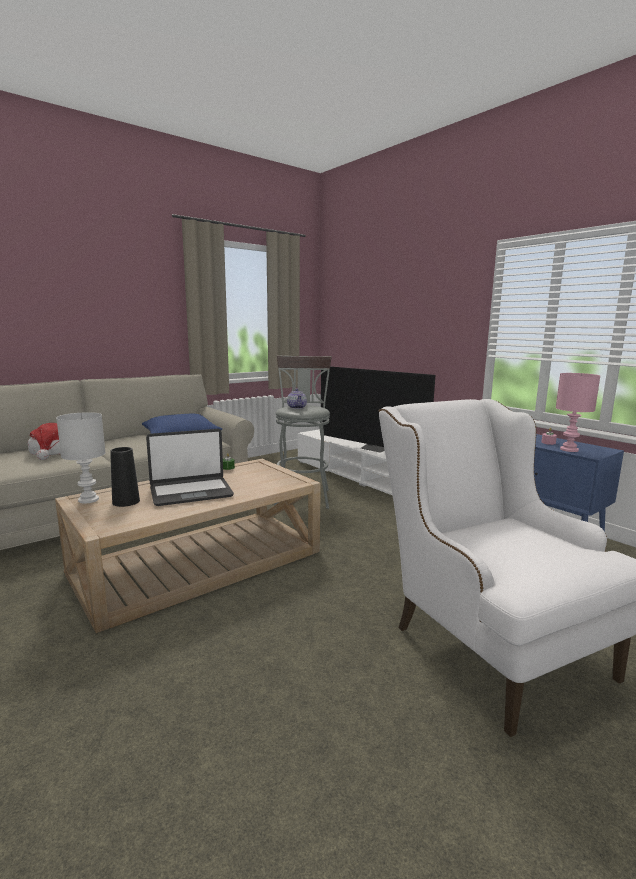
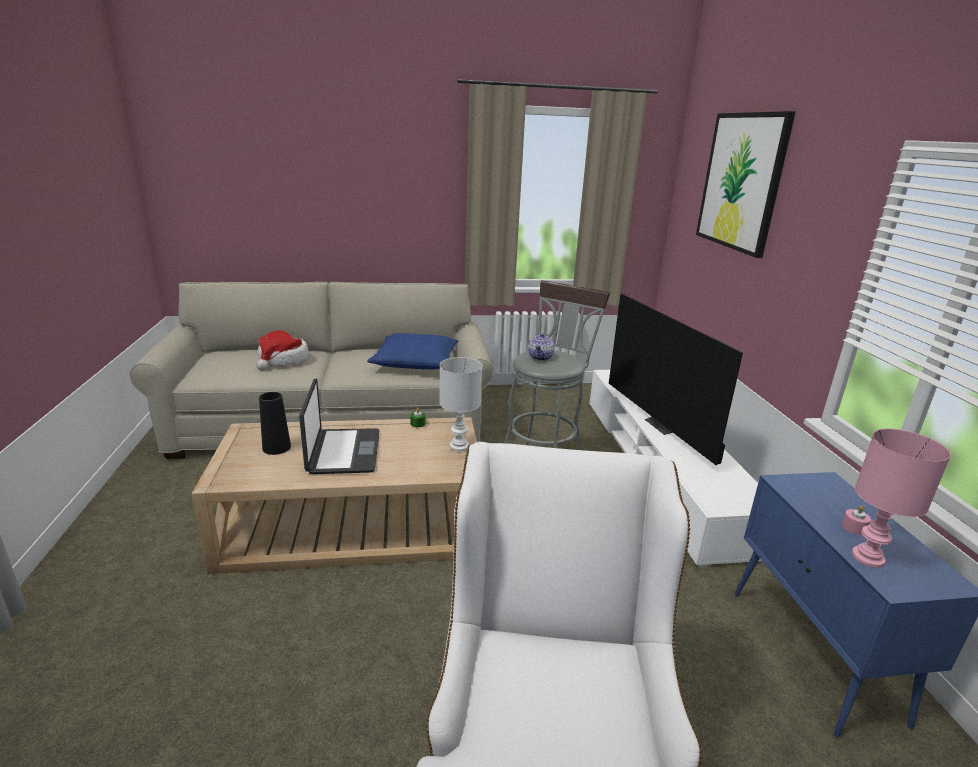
camera: 30 degrees right, 10 degrees up
white table lamp [56,412,106,504] -> white table lamp moved to [439,357,482,451]
laptop [146,429,234,506] -> laptop turned 105 degrees counterclockwise [299,378,379,474]
none -> picture [696,111,795,258]

